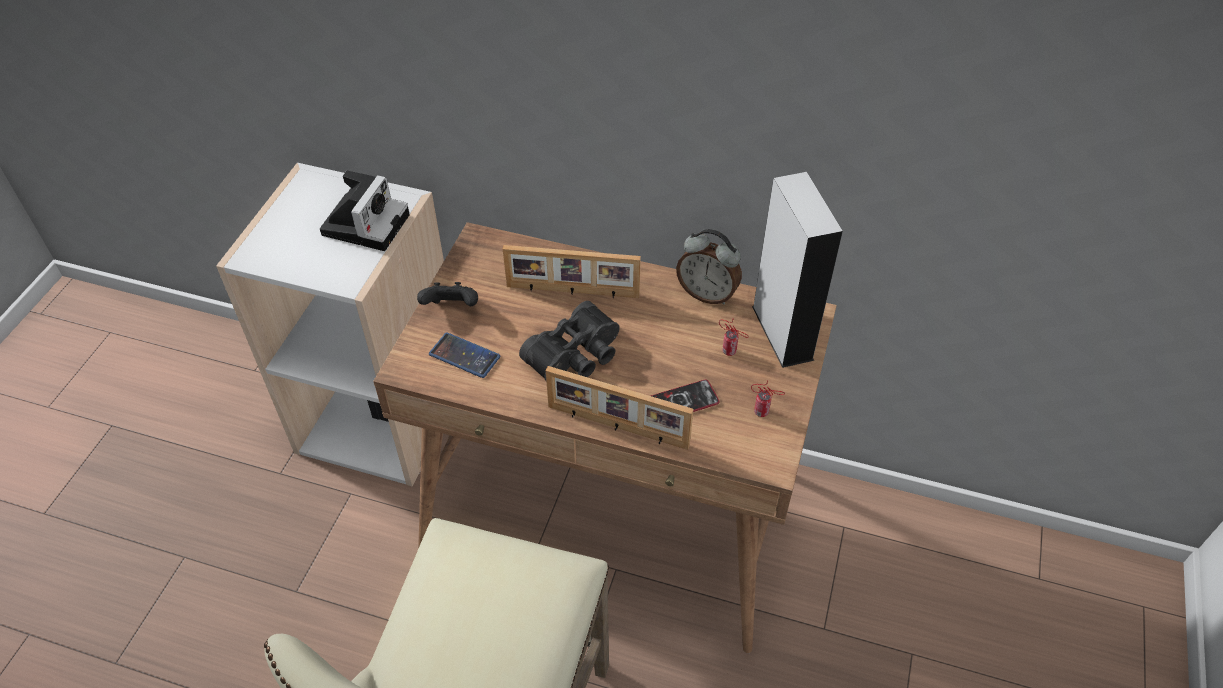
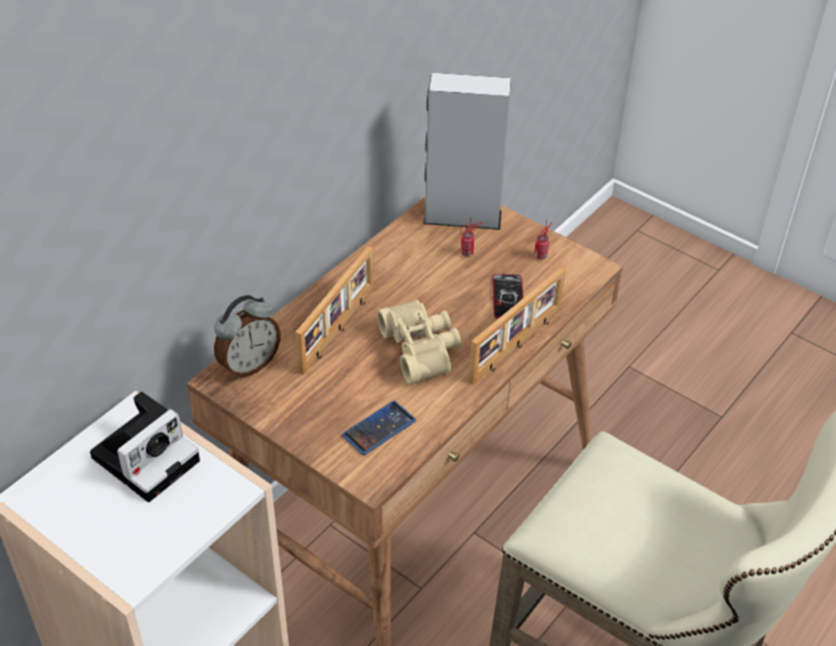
camera: 70 degrees left, 5 degrees down
camera [320,171,410,251] -> camera turned 90 degrees clockwise [90,391,200,502]
black game controller [417,282,478,306] -> none
black binoculars [519,301,620,380] -> beige binoculars [377,300,461,384]
alarm clock [676,229,742,305] -> alarm clock moved to [214,295,281,379]

